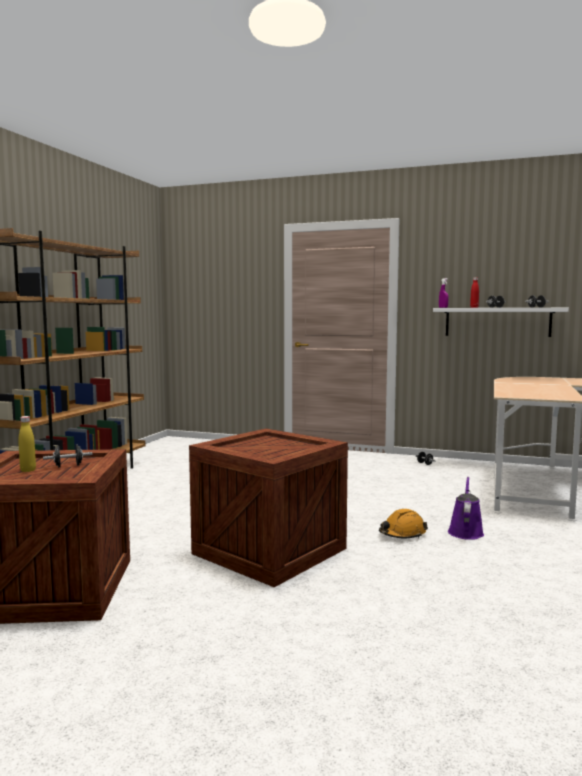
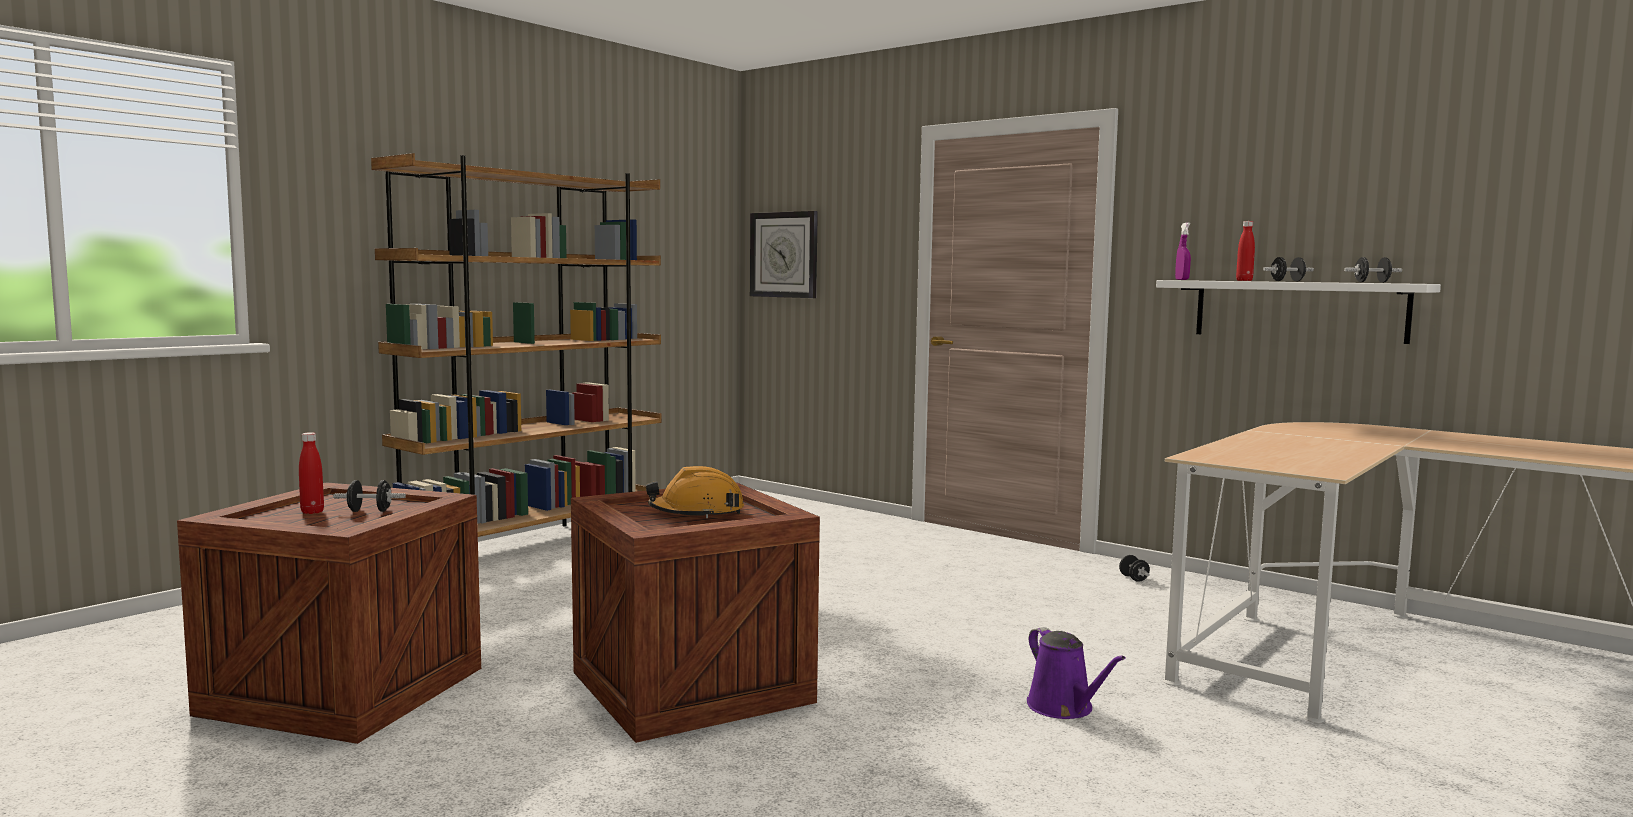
camera: 20 degrees right, 0 degrees up
yellow bottle [18,416,36,472] -> red bottle [299,432,324,514]
orange hard hat [379,509,428,539] -> orange hard hat moved to [646,466,744,518]
purple watering can [448,477,484,540] -> purple watering can turned 120 degrees clockwise [1027,627,1126,719]
none -> wall clock [750,211,818,298]

